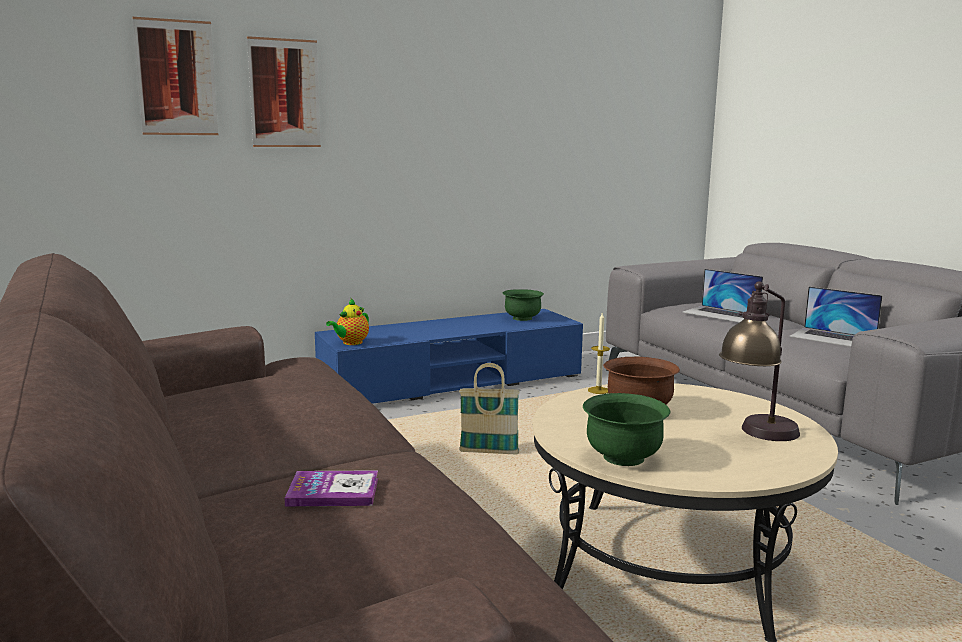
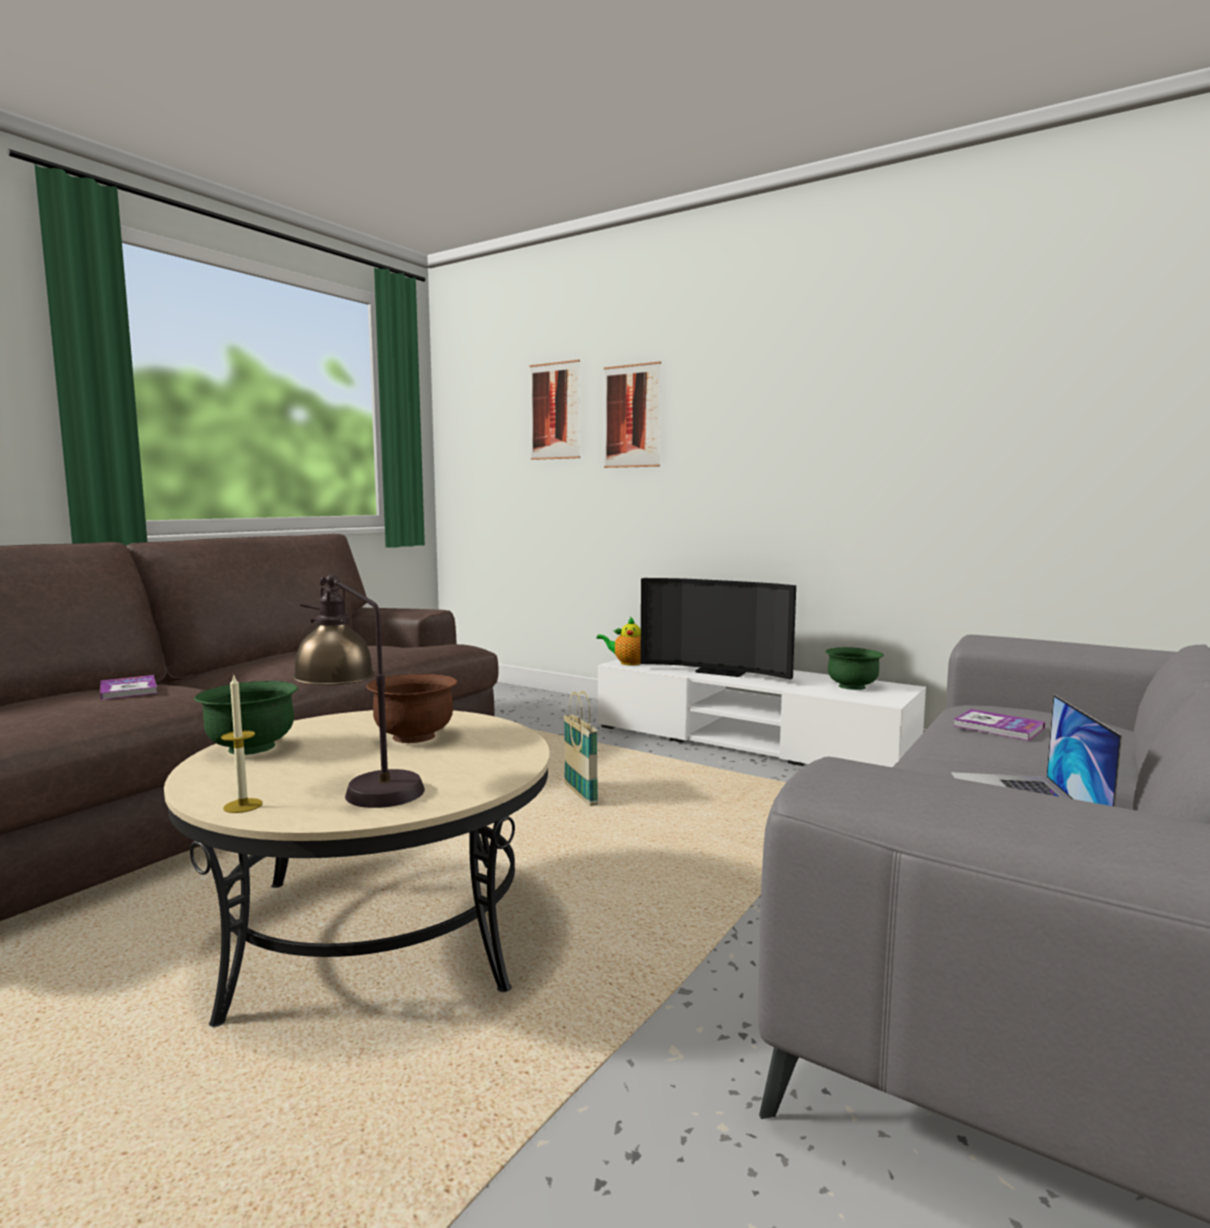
camera: 60 degrees right, 5 degrees down
blue tv stand [315,309,583,404] -> white tv stand [598,659,926,767]
candle [588,313,610,394] -> candle moved to [221,676,263,813]
laptop [682,269,763,323] -> book [954,709,1045,741]
none -> television [640,578,796,680]

